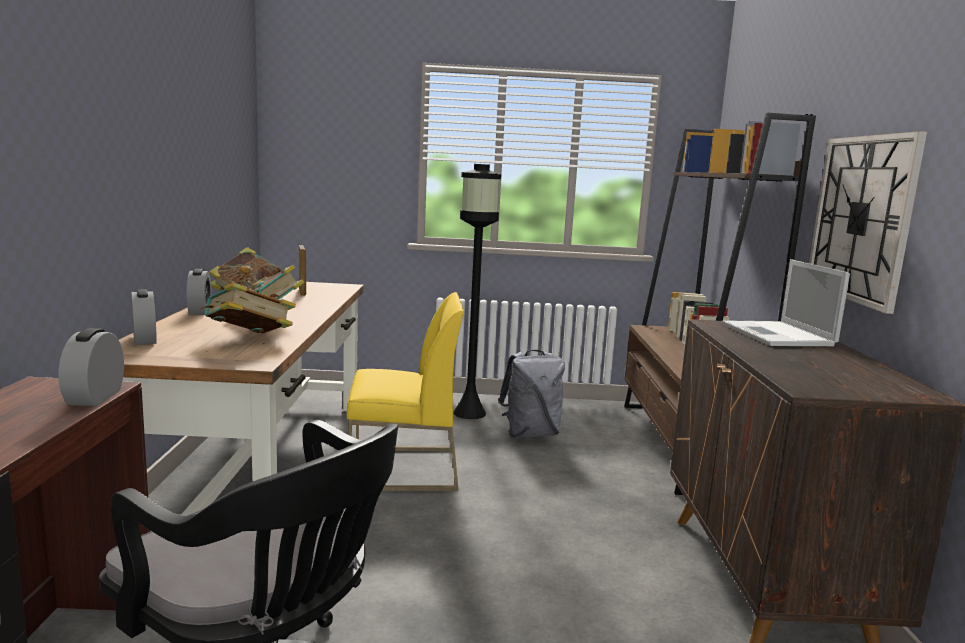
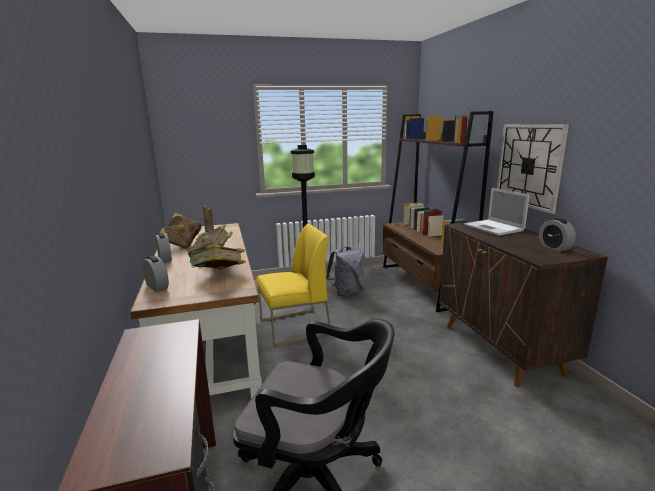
camera: 15 degrees left, 5 degrees up
alarm clock [58,328,124,406] -> alarm clock moved to [539,218,576,252]

